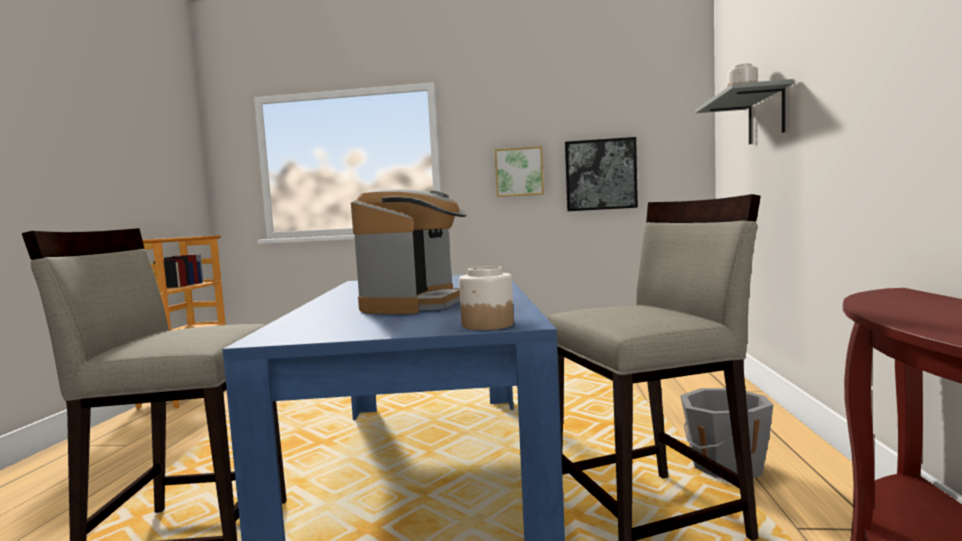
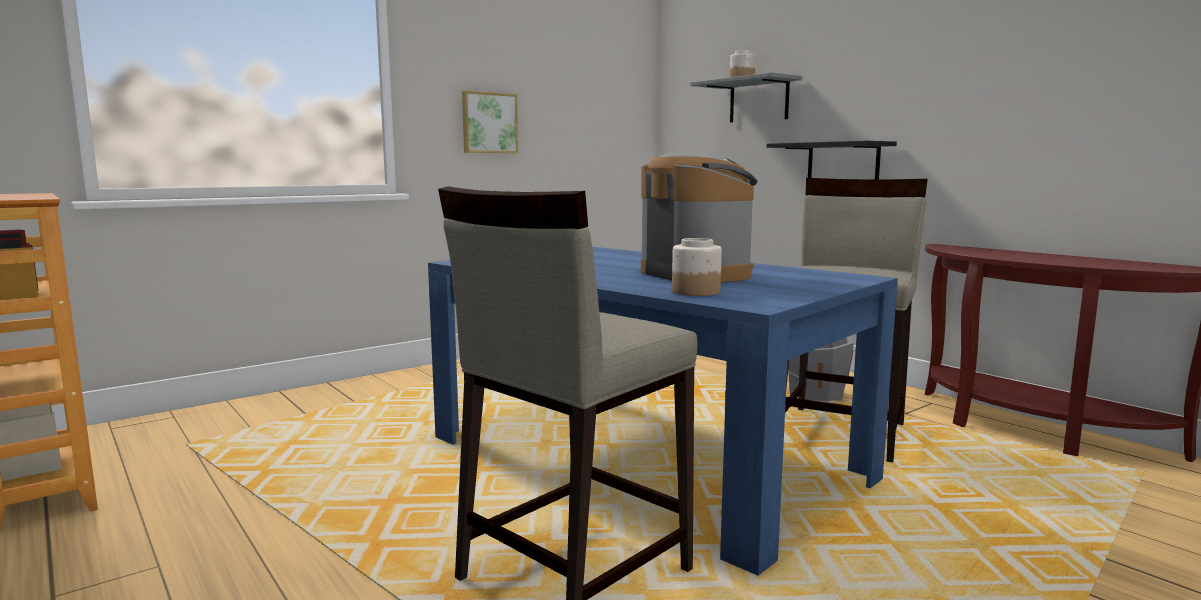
camera: 45 degrees left, 5 degrees up
jar [459,266,514,330] -> jar moved to [672,238,722,296]
picture [565,137,638,211] -> none
none -> black shelf [767,141,897,179]

